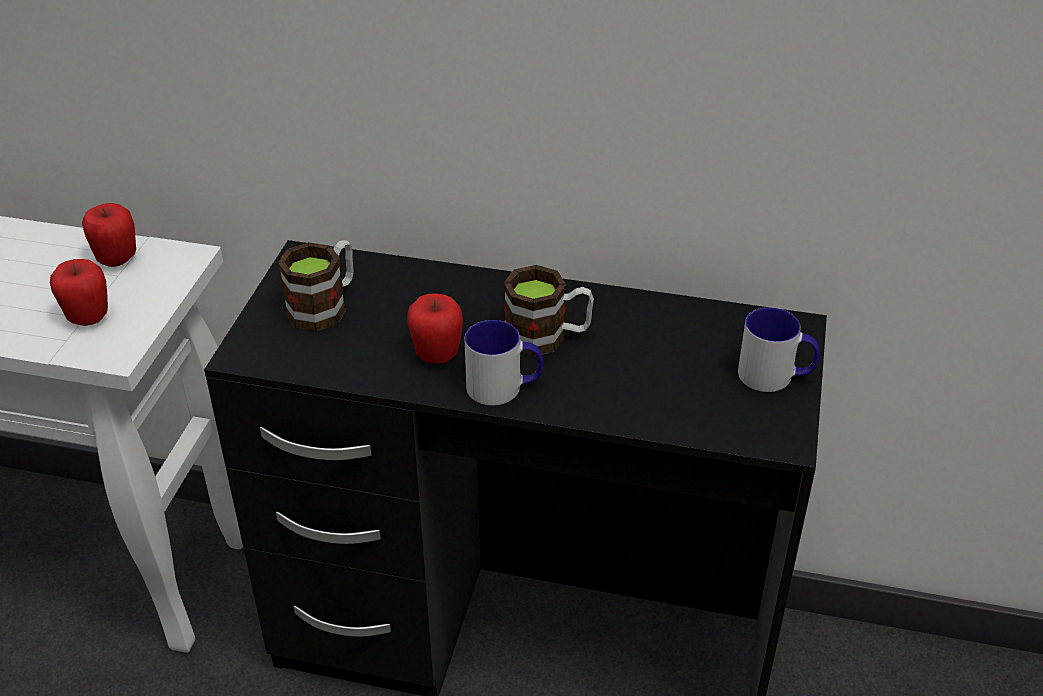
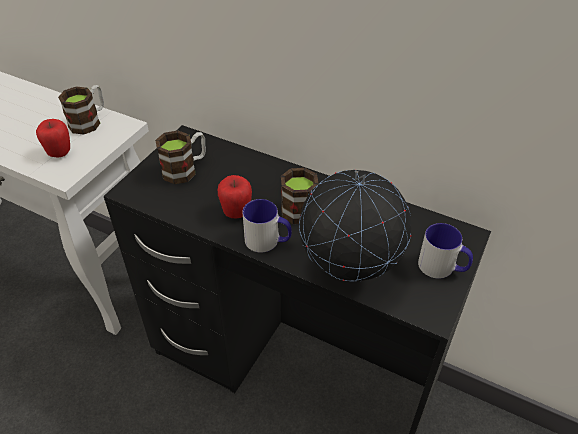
camera: 15 degrees right, 5 degrees up
apple [82,203,136,267] -> mug [58,85,104,135]
none -> globe [299,170,411,282]

